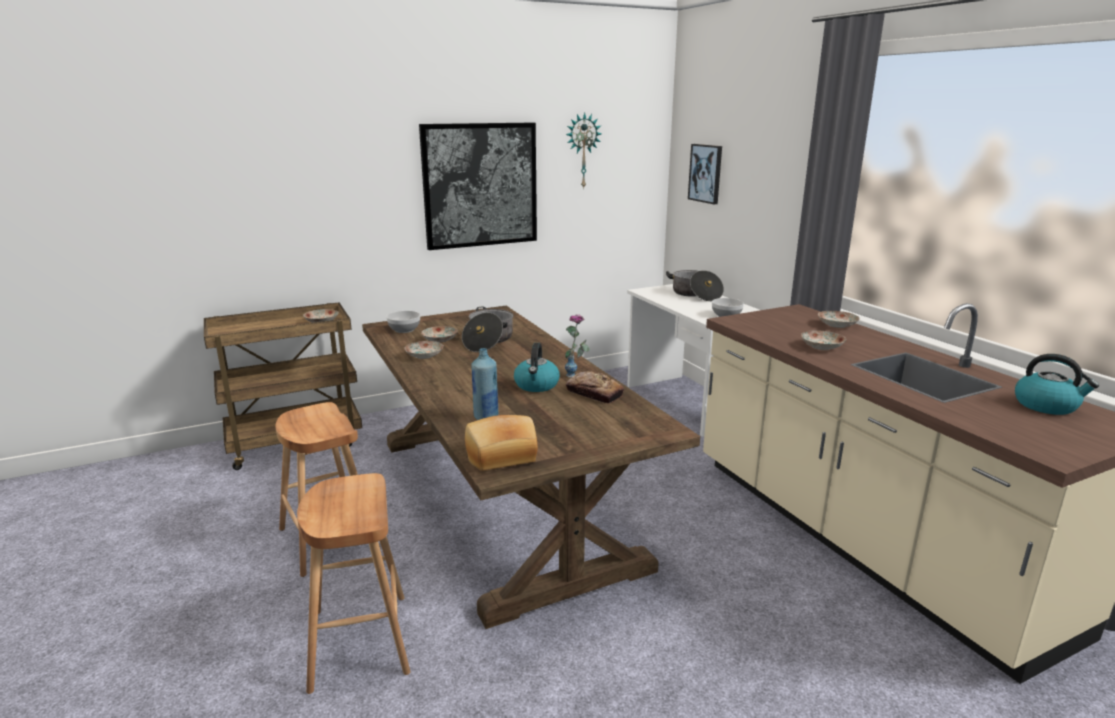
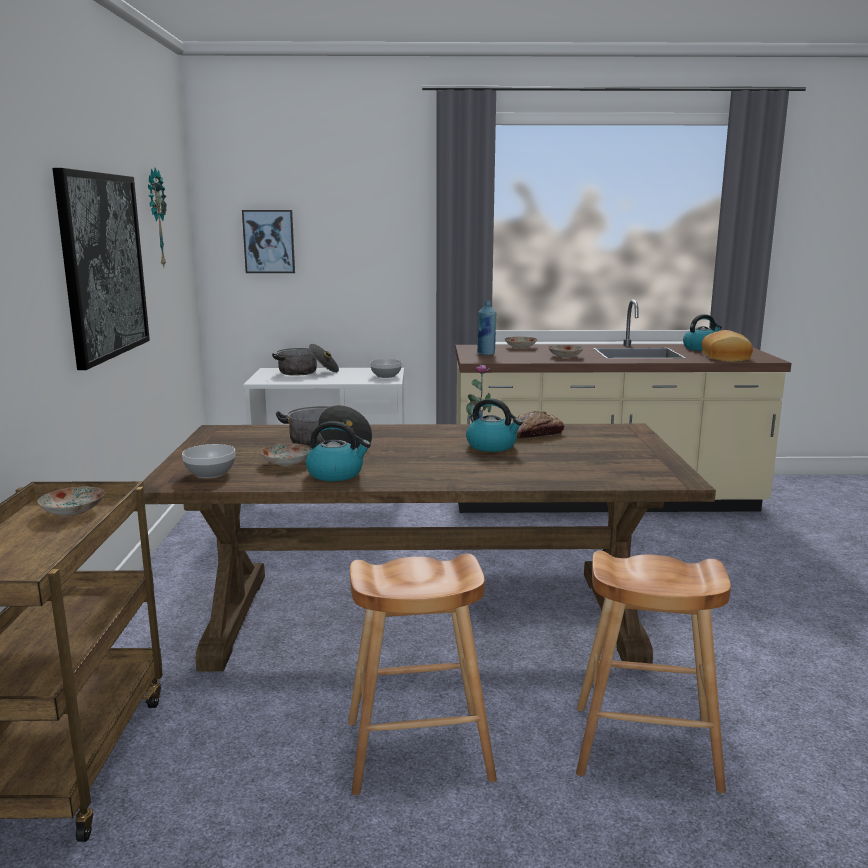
camera: 65 degrees left, 5 degrees down
plate [404,341,444,359] -> kettle [306,421,371,481]
bread [465,415,538,471] -> bread moved to [702,330,753,362]
blue bottle [471,348,498,420] -> blue bottle moved to [477,300,496,355]

